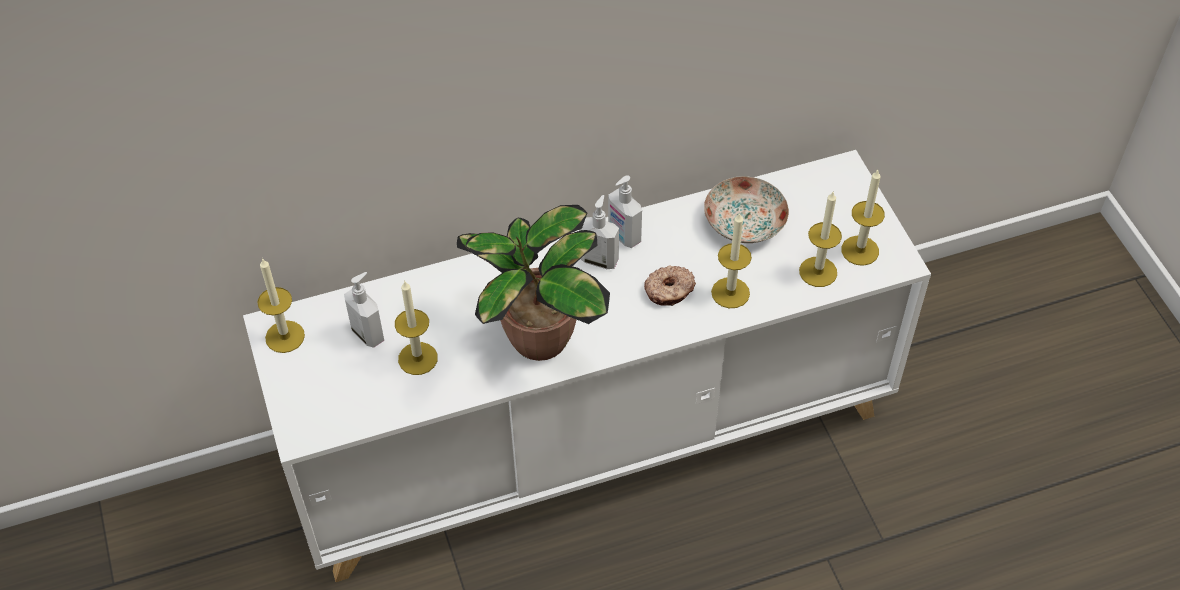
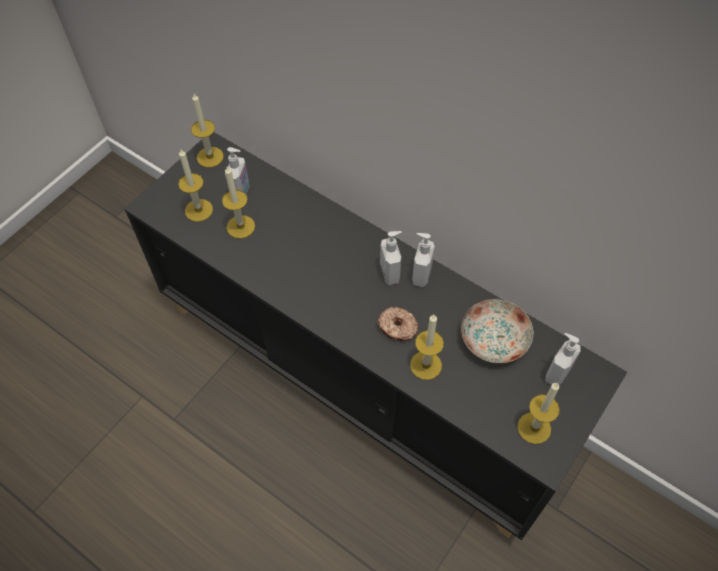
camera: 55 degrees right, 5 degrees up
white cabinet [243,150,931,582] -> black cabinet [124,132,627,540]
potted plant [457,205,610,361] -> none
candle [799,192,842,287] -> candle moved to [178,149,213,222]
none -> soap dispenser [546,333,580,386]

